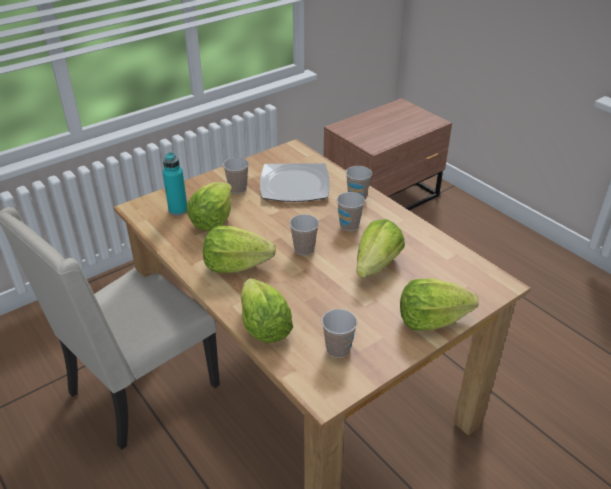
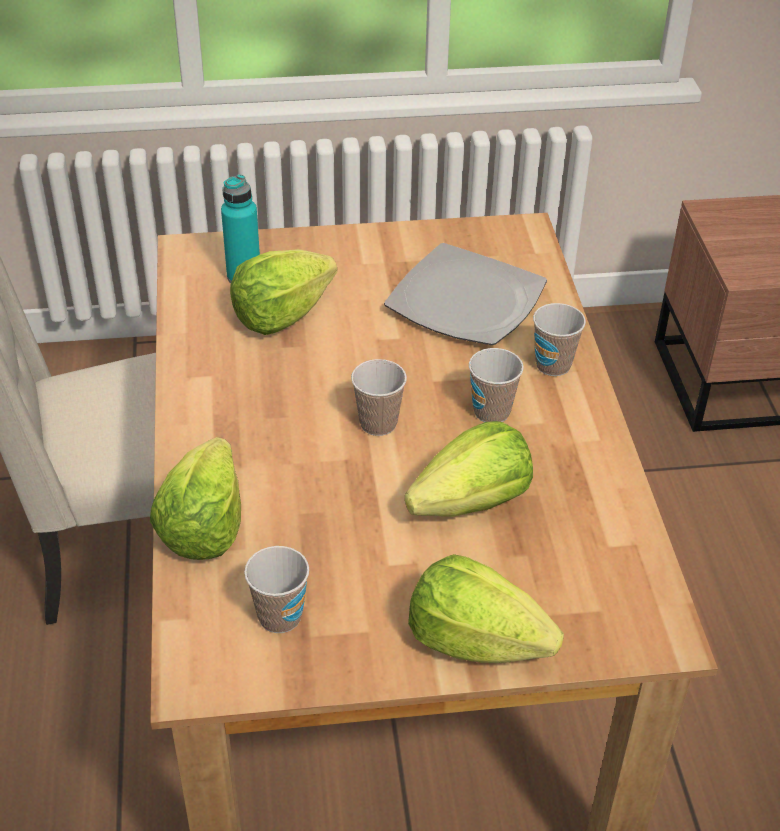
camera: 30 degrees right, 5 degrees up
lettuce [203,226,276,273] -> none
cup [223,157,249,194] -> none

